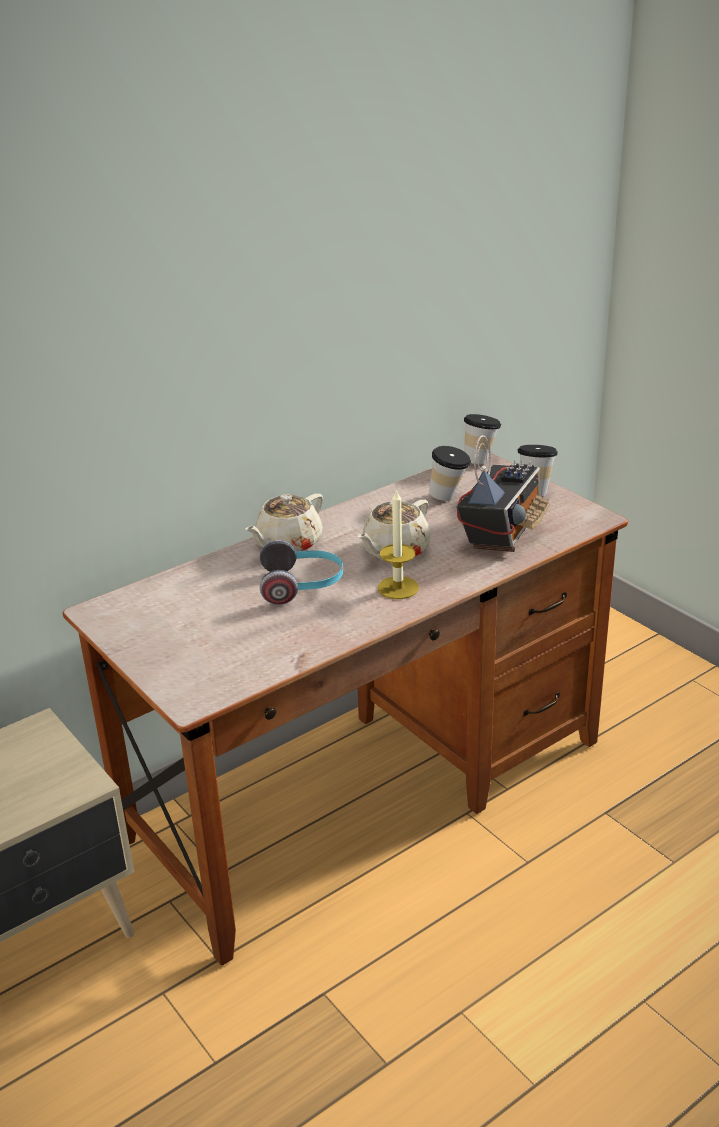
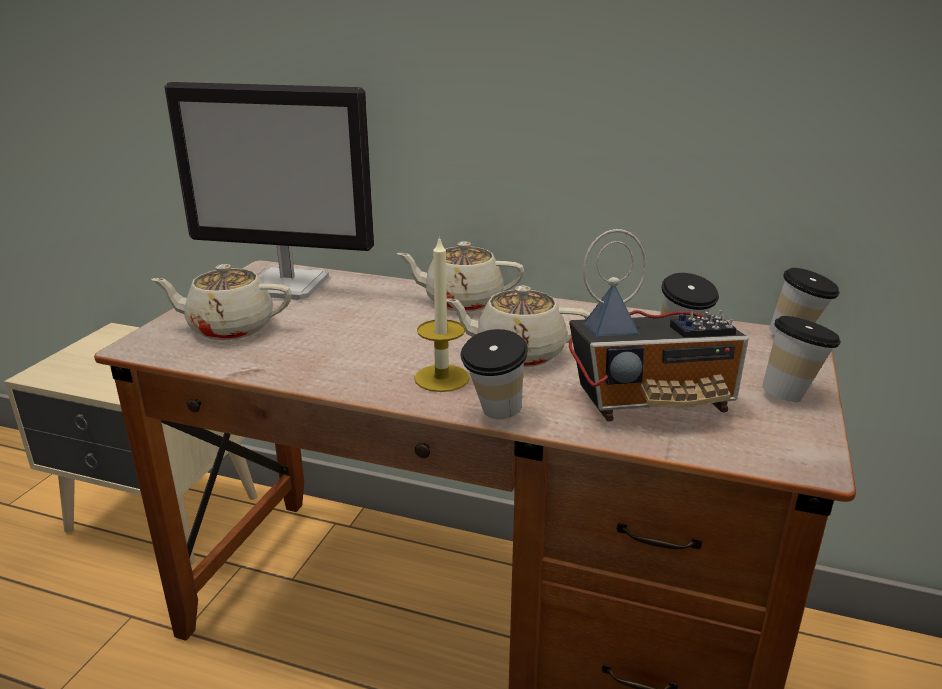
camera: 55 degrees right, 5 degrees down
headphones [260,540,343,605] -> none
none -> beige teapot [151,264,292,340]
none -> monitor [164,82,374,300]
none -> cup [461,329,528,419]

